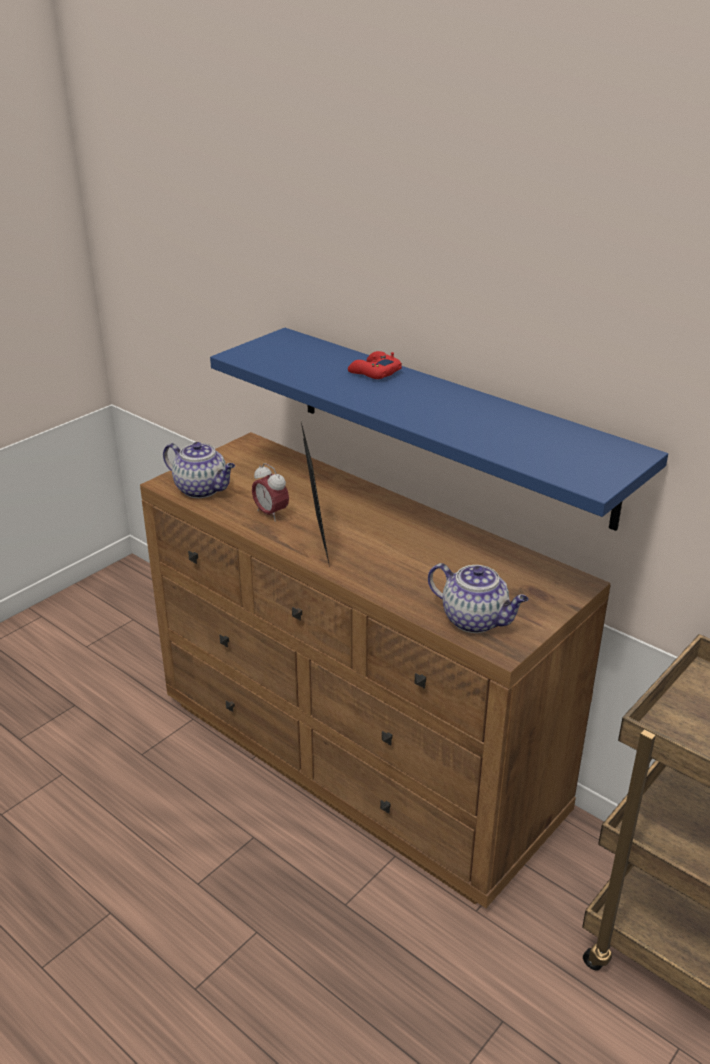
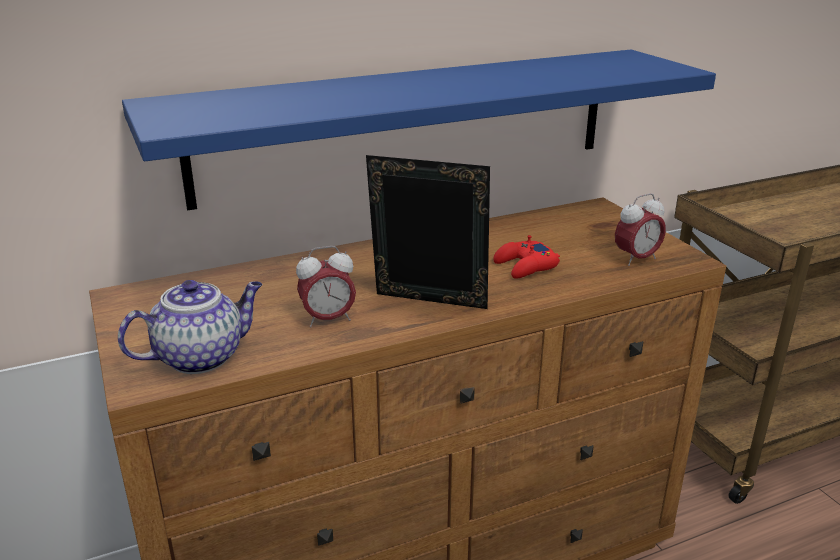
camera: 65 degrees left, 5 degrees down
red game controller [348,351,402,379] -> red game controller moved to [493,235,560,279]
teapot [428,563,529,633] -> alarm clock [615,193,666,266]

